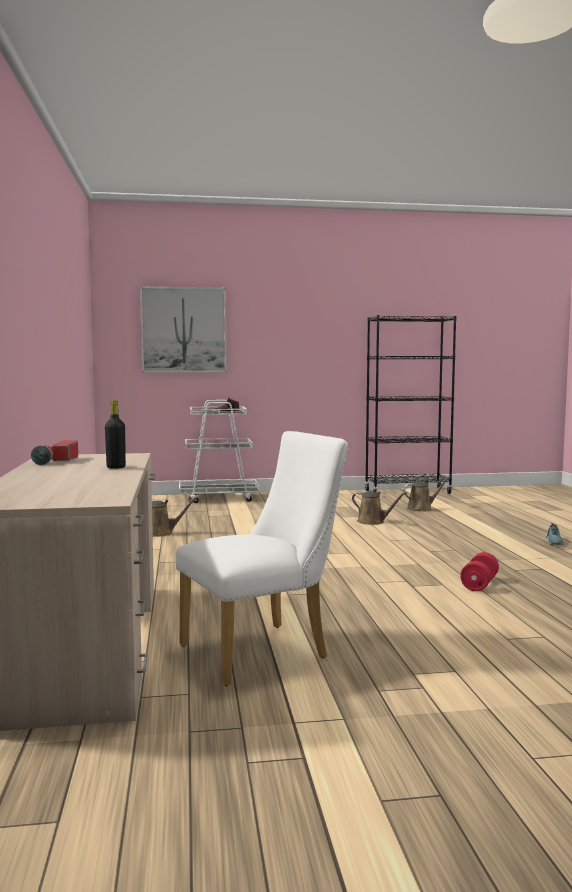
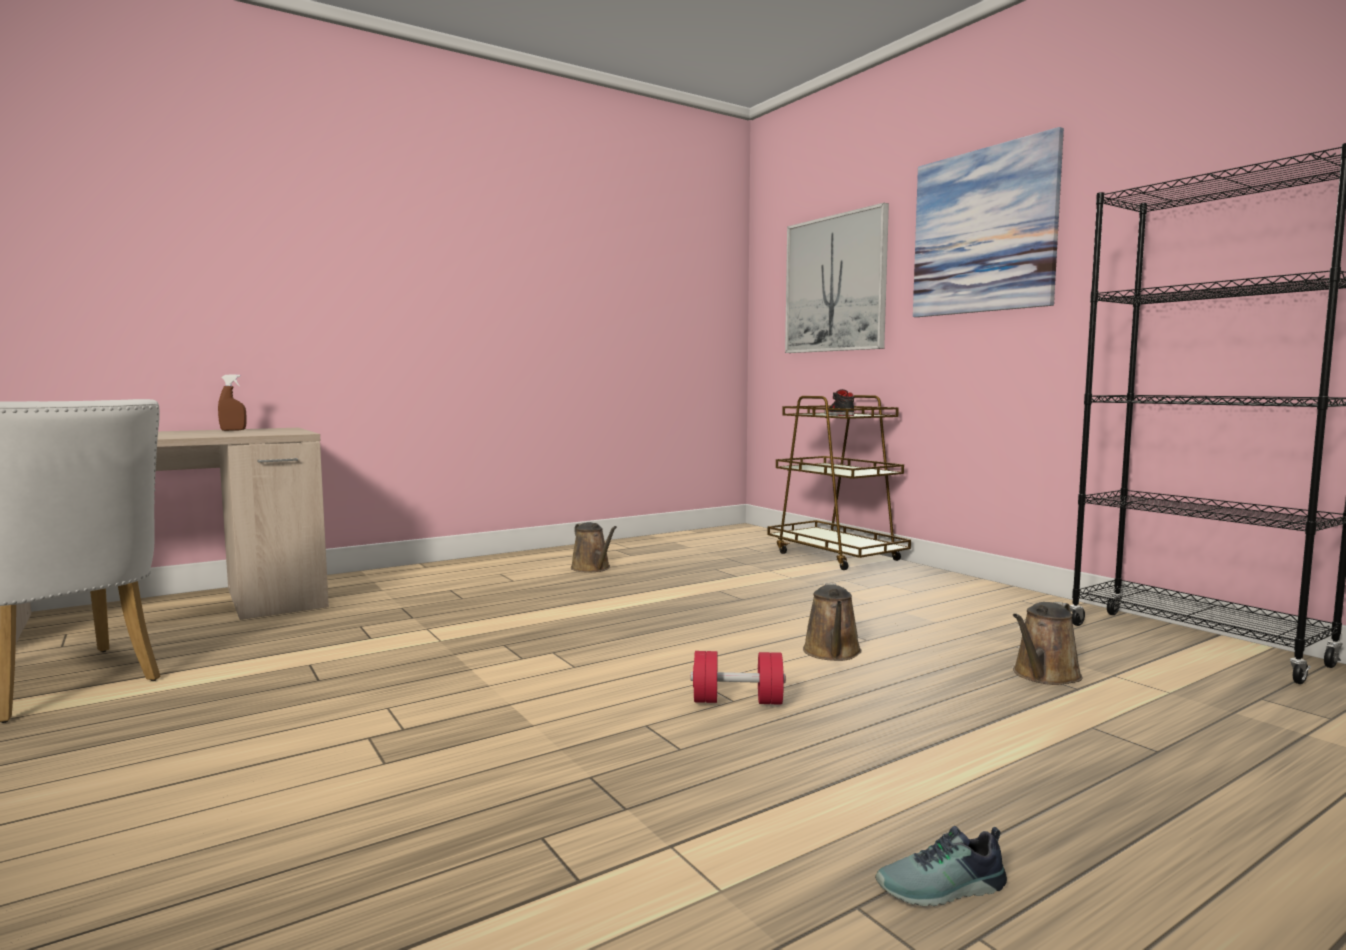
camera: 65 degrees right, 0 degrees up
flashlight [31,440,78,465] -> brown spray bottle [218,374,247,431]
black bottle [105,400,126,469] -> none
white cart [179,400,260,503] -> brown cart [767,395,911,570]
brown watering can [403,476,451,511] -> brown watering can turned 90 degrees clockwise [1013,602,1082,685]
red dumbbell [460,552,499,591] -> red dumbbell moved to [691,651,786,705]
none -> picture [913,127,1064,317]

